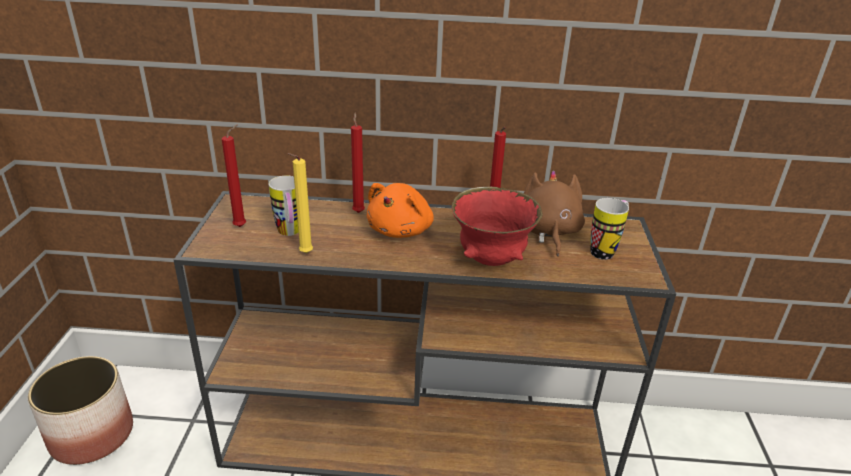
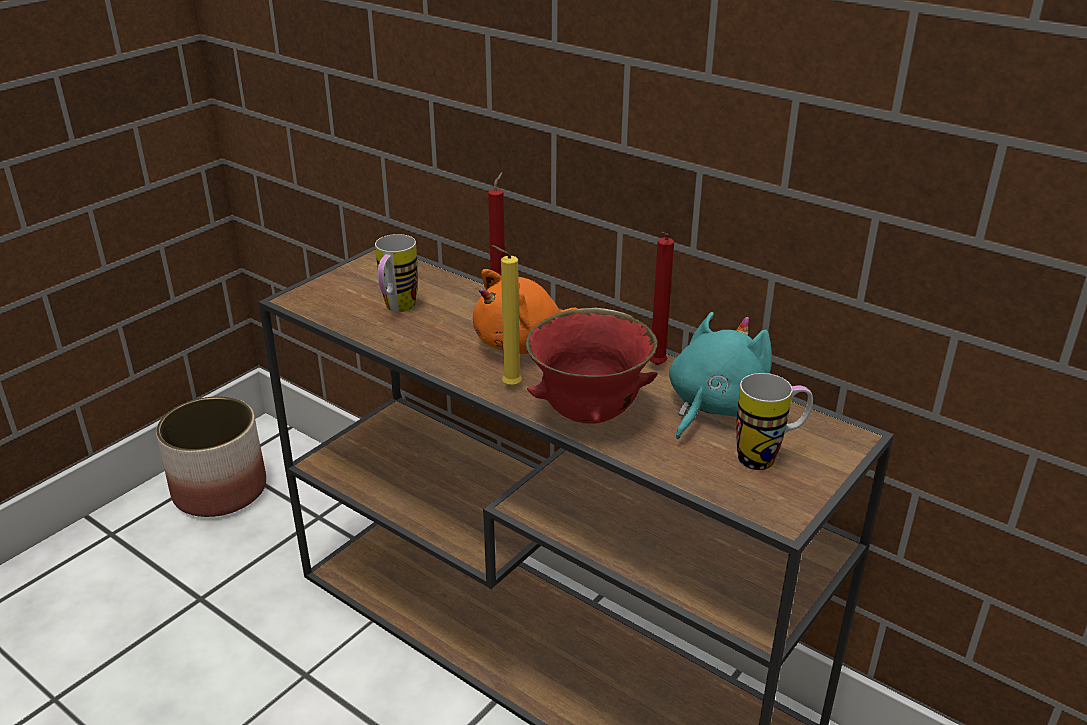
camera: 35 degrees right, 0 degrees up
red candle [222,125,246,227] -> none
yellow candle [287,153,313,253] -> yellow candle moved to [492,245,522,386]
brown plush toy [524,170,585,256] -> turquoise plush toy [669,312,772,439]

